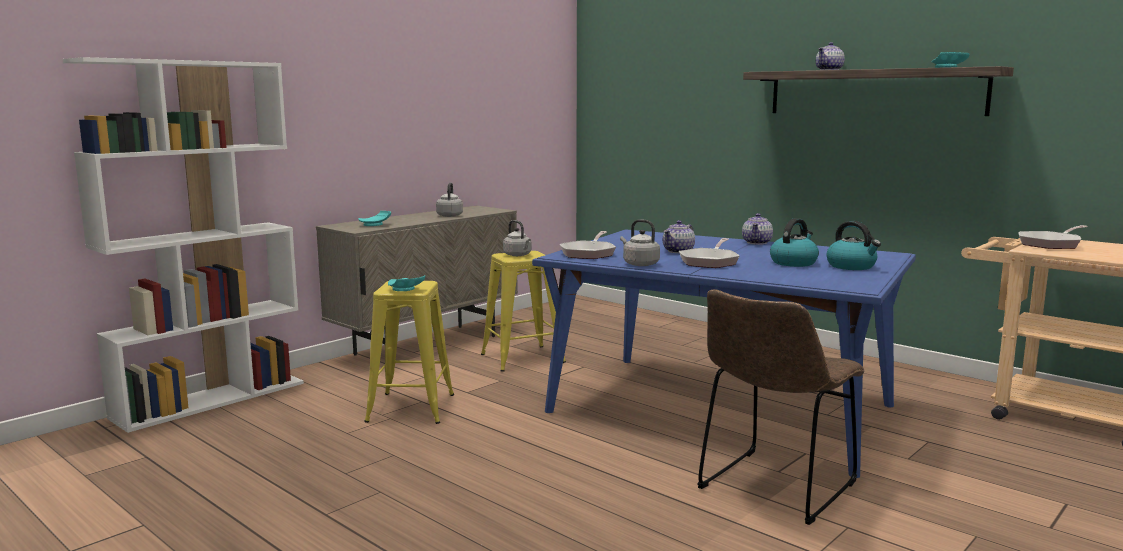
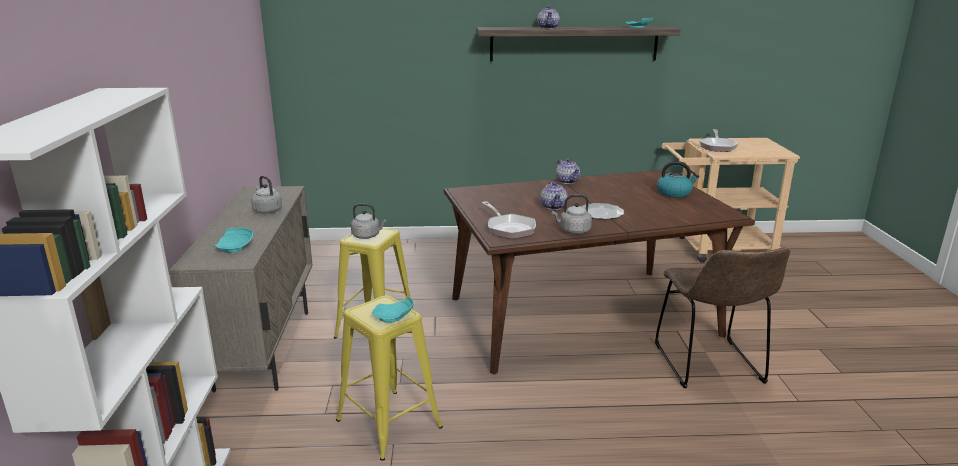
camera: 45 degrees left, 10 degrees up
blue dining table [532,229,916,478] -> brown dining table [444,170,755,374]
frying pan [679,238,739,268] -> plate [581,203,624,220]
kettle [770,218,819,267] -> none

